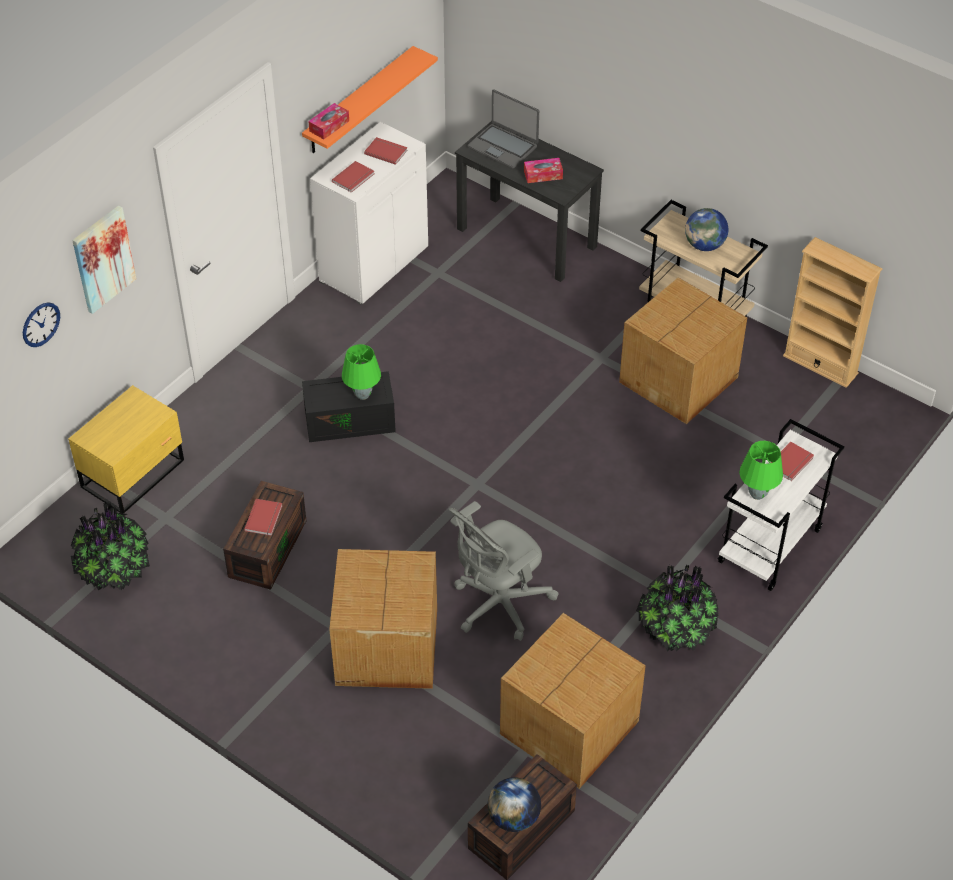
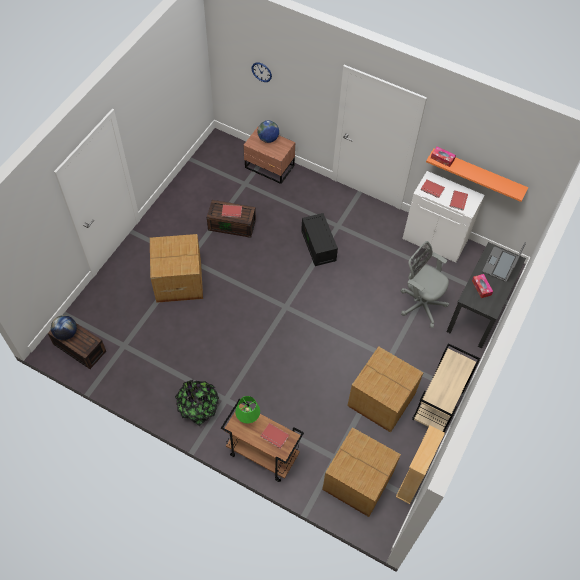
camera: 80 degrees right, 10 degrees up
yellow nightstand [68,385,184,513] -> brown nightstand [243,126,295,184]
potted plant [71,501,150,591] -> none
picture [72,205,137,314] -> none
green table lamp [342,344,381,400] -> none
grey office chair [449,501,559,641] -> grey office chair moved to [401,241,449,328]
cardboard box [500,613,646,789] -> cardboard box moved to [322,427,401,517]
globe [685,208,728,251] -> globe moved to [257,120,279,143]
white cart [717,419,844,591] -> brown cart [221,398,304,482]

